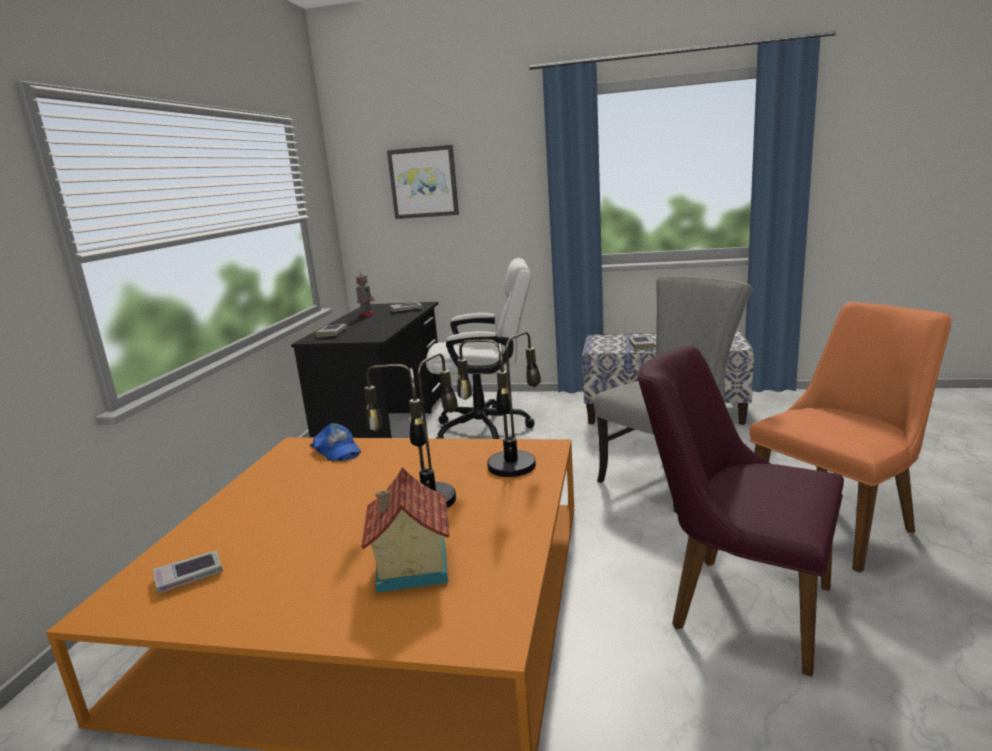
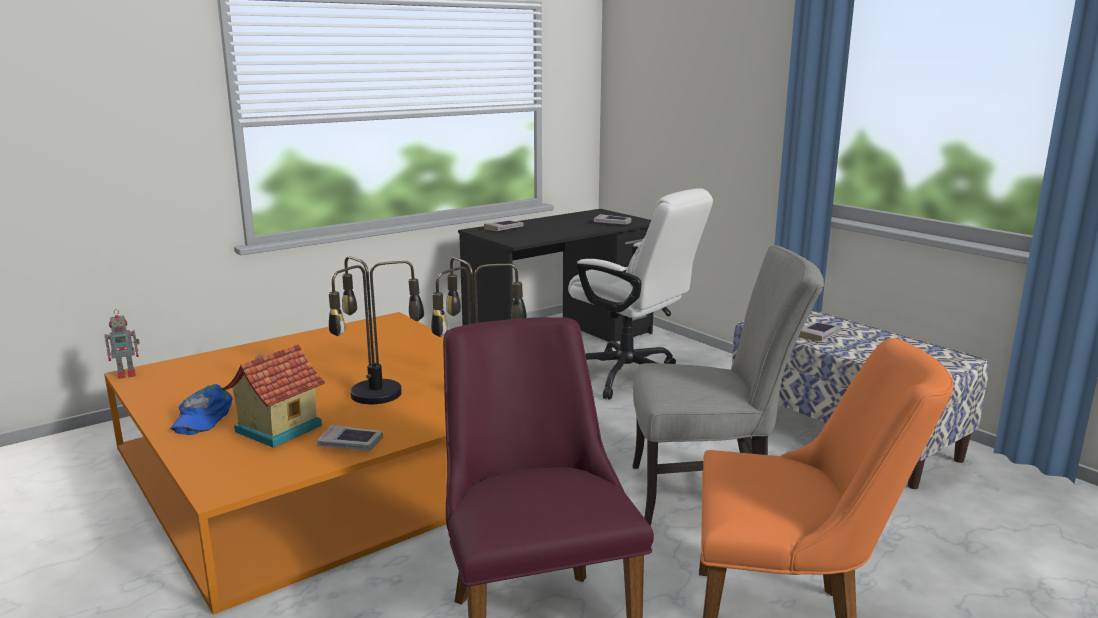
camera: 40 degrees right, 0 degrees up
book [153,550,223,594] -> book moved to [317,425,383,451]
blue cap [310,423,361,461] -> blue cap moved to [170,384,233,435]
toy robot [356,270,374,316] -> toy robot moved to [104,309,140,379]
picture [387,145,459,219] -> none

